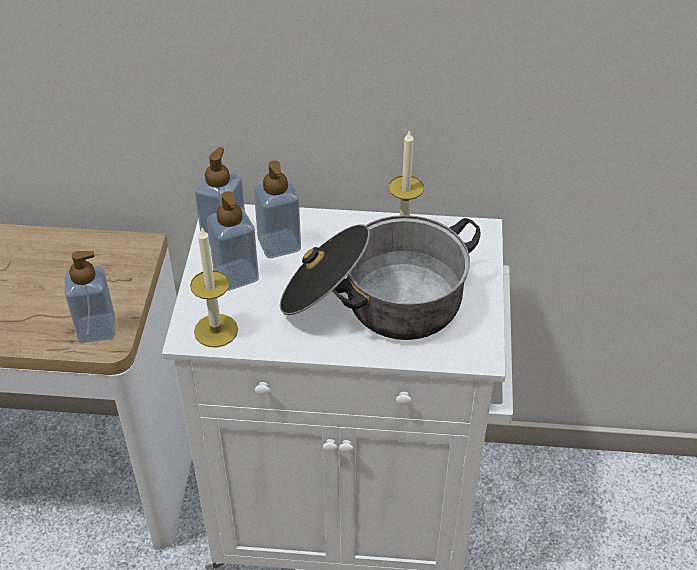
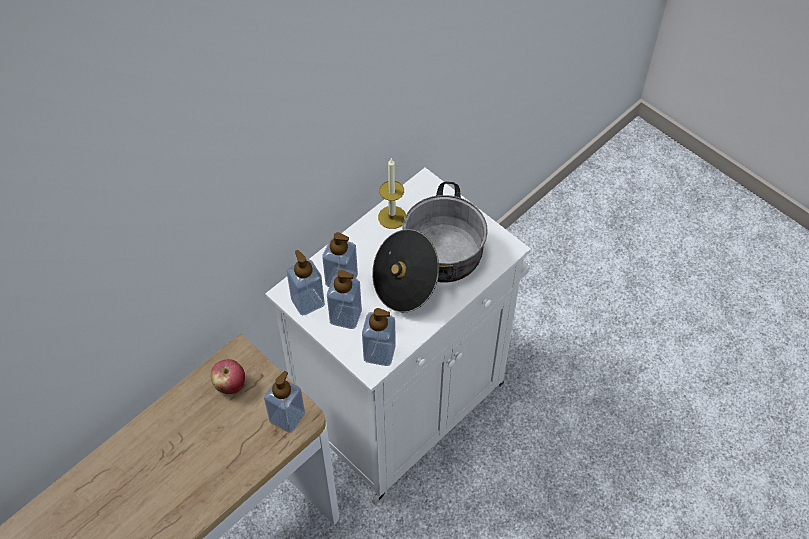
camera: 50 degrees left, 10 degrees up
candle [190,228,238,348] -> soap dispenser [362,308,396,366]
none -> apple [211,359,245,394]

